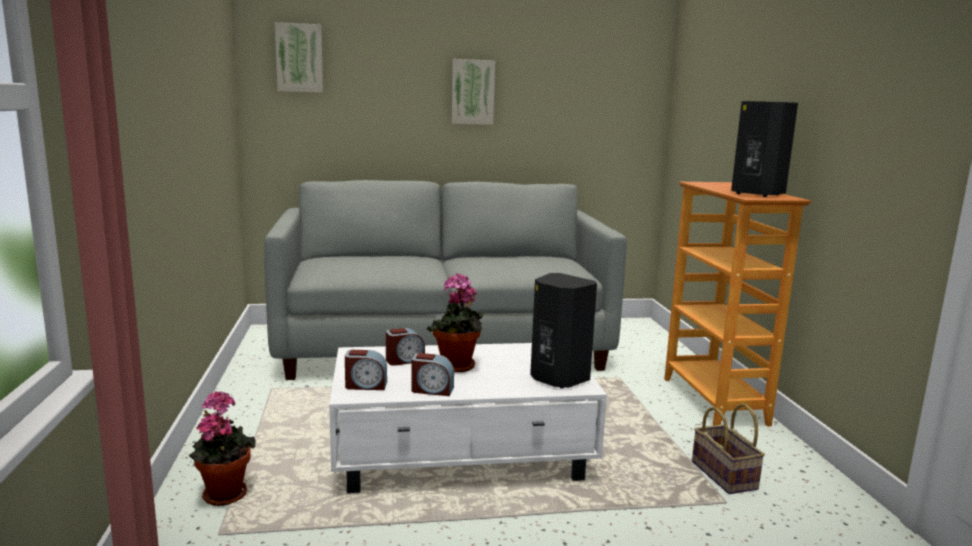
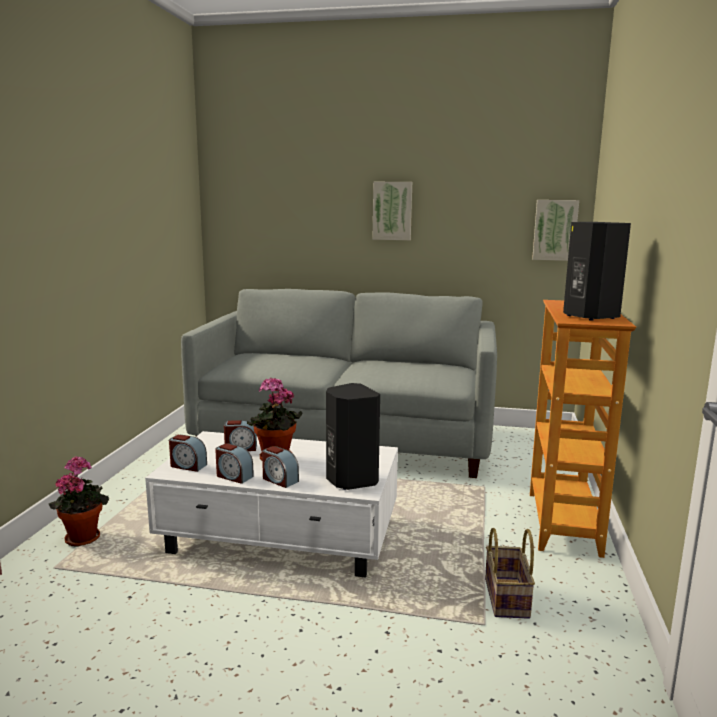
camera: 20 degrees right, 0 degrees up
picture [275,22,323,93] -> picture moved to [532,200,579,261]
none -> alarm clock [262,446,299,488]

